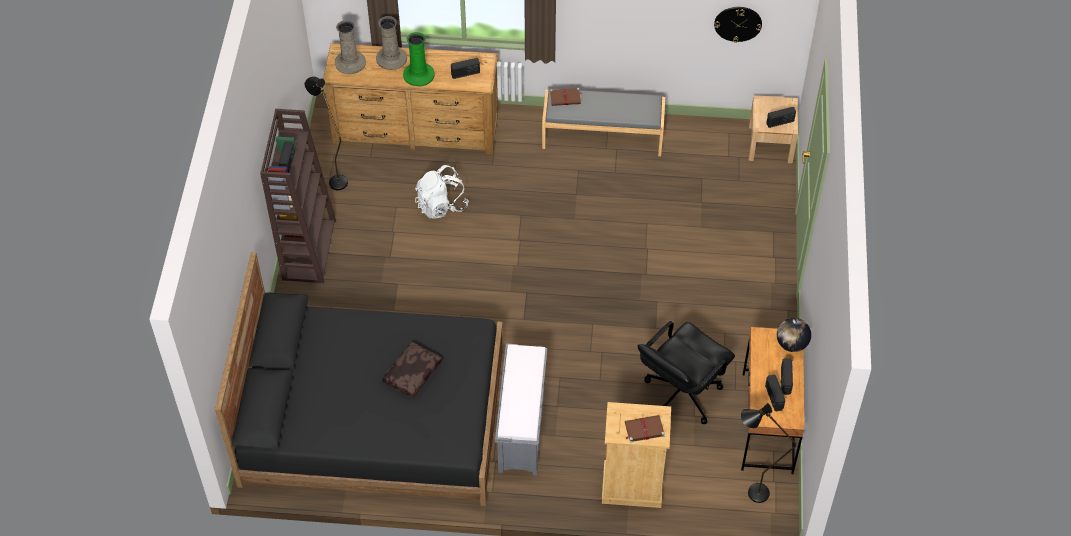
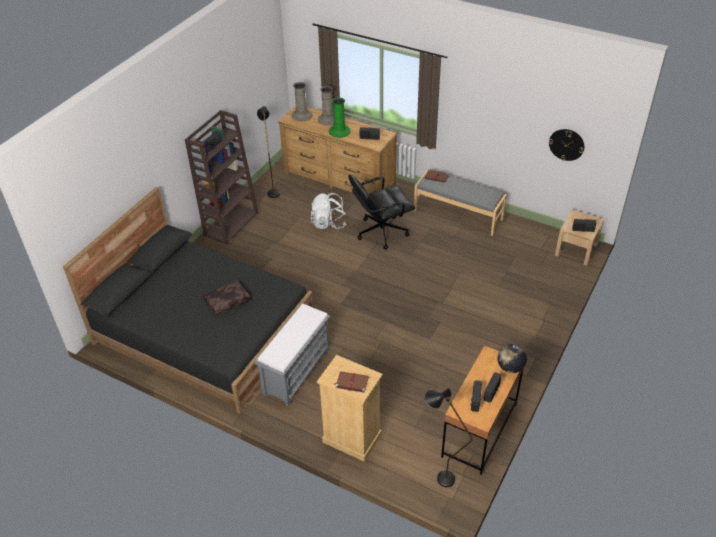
camera: 25 degrees right, 10 degrees down
black office chair [638,321,735,424] -> black office chair moved to [348,174,415,249]

